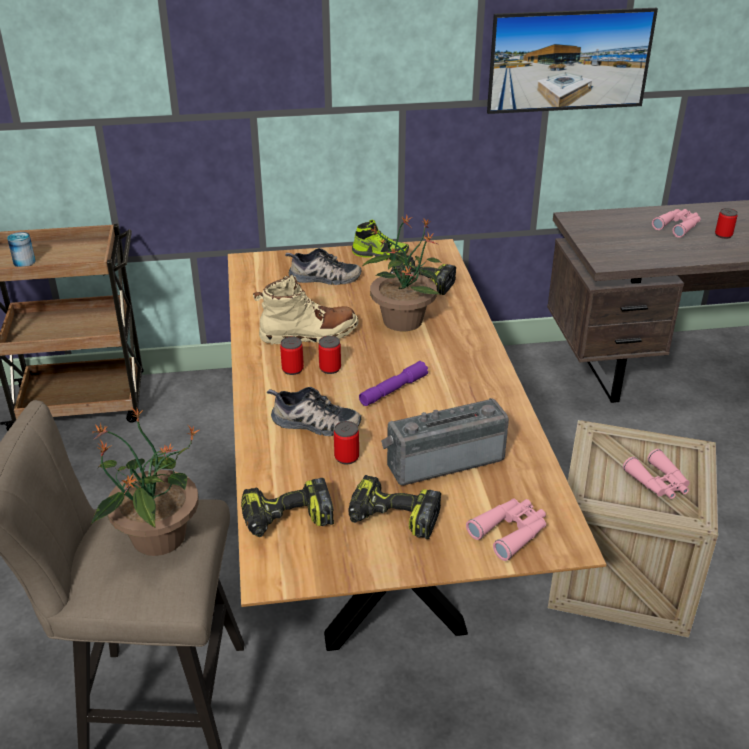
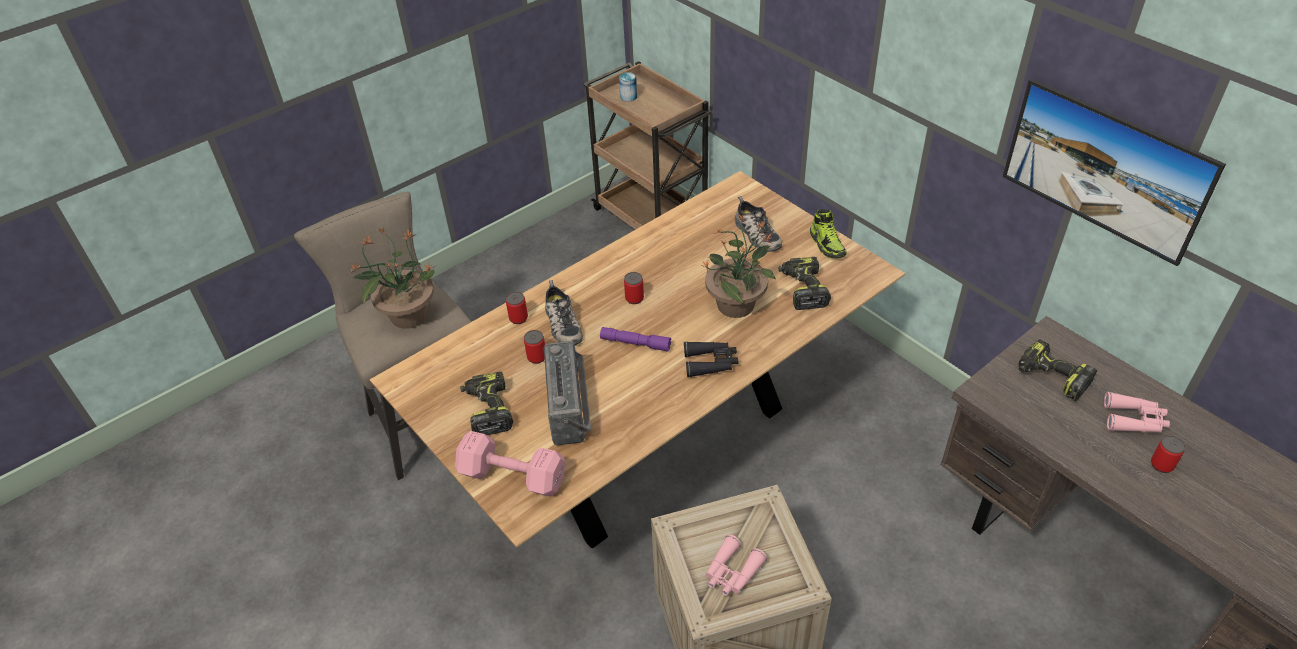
camera: 60 degrees right, 10 degrees up
power drill [241,478,334,537] -> power drill moved to [1019,339,1097,401]
beige boot [253,274,359,345] -> none
can [280,337,304,375] -> can moved to [506,292,528,324]
radio [381,398,509,485] -> radio turned 45 degrees clockwise [543,341,591,445]
pink binoculars [466,498,546,561] -> pink dumbbell [455,431,565,497]
none -> black binoculars [684,342,738,378]

